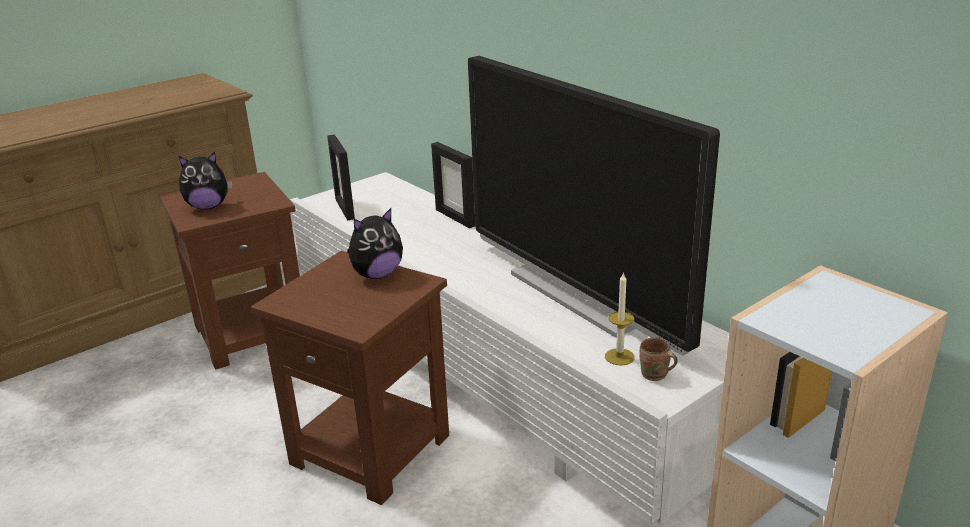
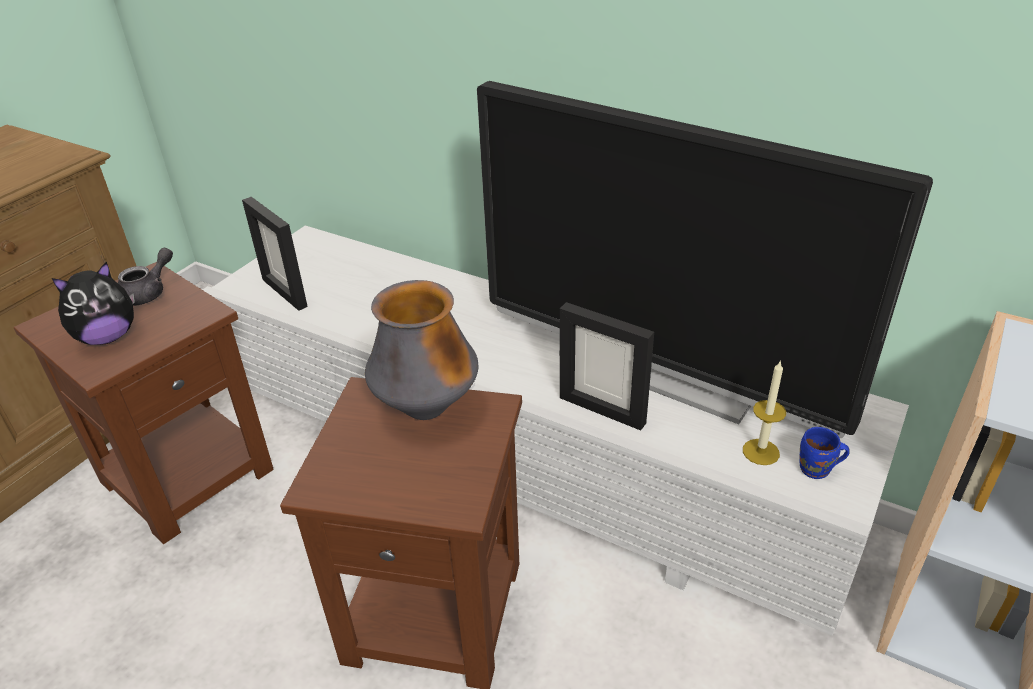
camera: 20 degrees left, 10 degrees up
plush toy [347,208,403,279] -> vase [365,280,478,420]
picture frame [431,142,475,228] -> picture frame moved to [560,302,654,430]
brown mug [639,338,678,381] -> blue mug [799,427,850,479]
none -> grey teapot [118,248,173,306]

